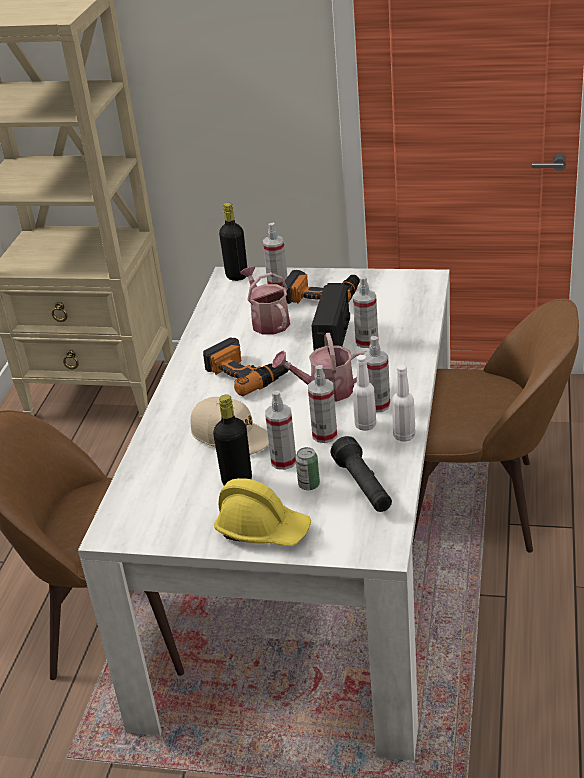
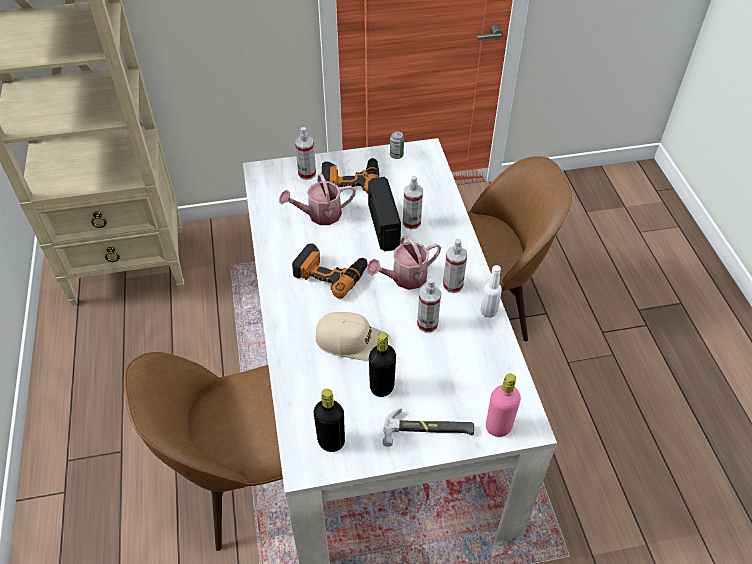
camera: 25 degrees left, 15 degrees up
yellow hard hat [214,478,311,546] -> hammer [383,408,474,447]
black bottle [219,203,247,281] -> black bottle moved to [314,389,345,452]
watering can [239,266,290,335] -> watering can turned 60 degrees counterclockwise [279,174,356,225]
spray bottle [265,391,296,470] -> none
can [295,447,320,490] -> can moved to [390,131,404,159]
black flashlight [331,436,392,512] -> none
white bottle [353,355,376,431] -> none
none -> pink bottle [486,374,521,437]

